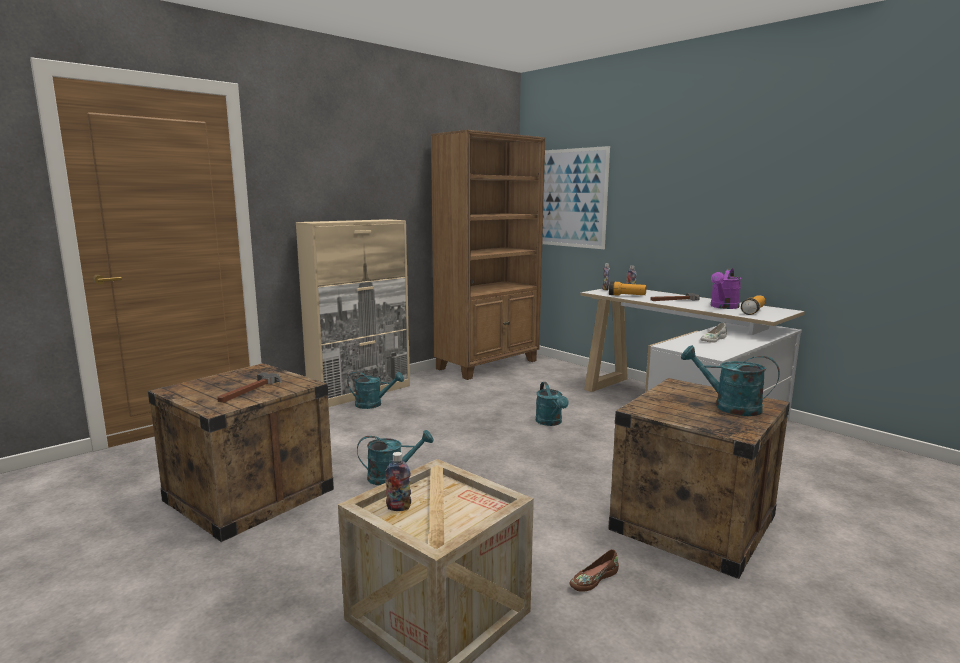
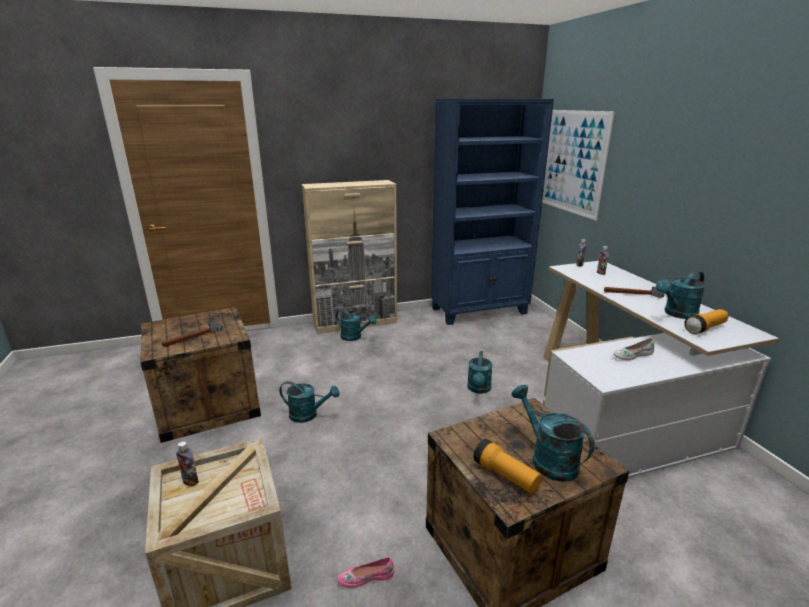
camera: 25 degrees right, 10 degrees up
brown bookcase [431,130,545,380] -> blue bookcase [431,99,554,325]
brown shoe [570,549,619,592] -> pink shoe [337,557,395,588]
flashlight [609,281,647,296] -> flashlight moved to [473,439,542,494]
purple watering can [711,268,741,309] -> turquoise watering can [656,271,706,319]

